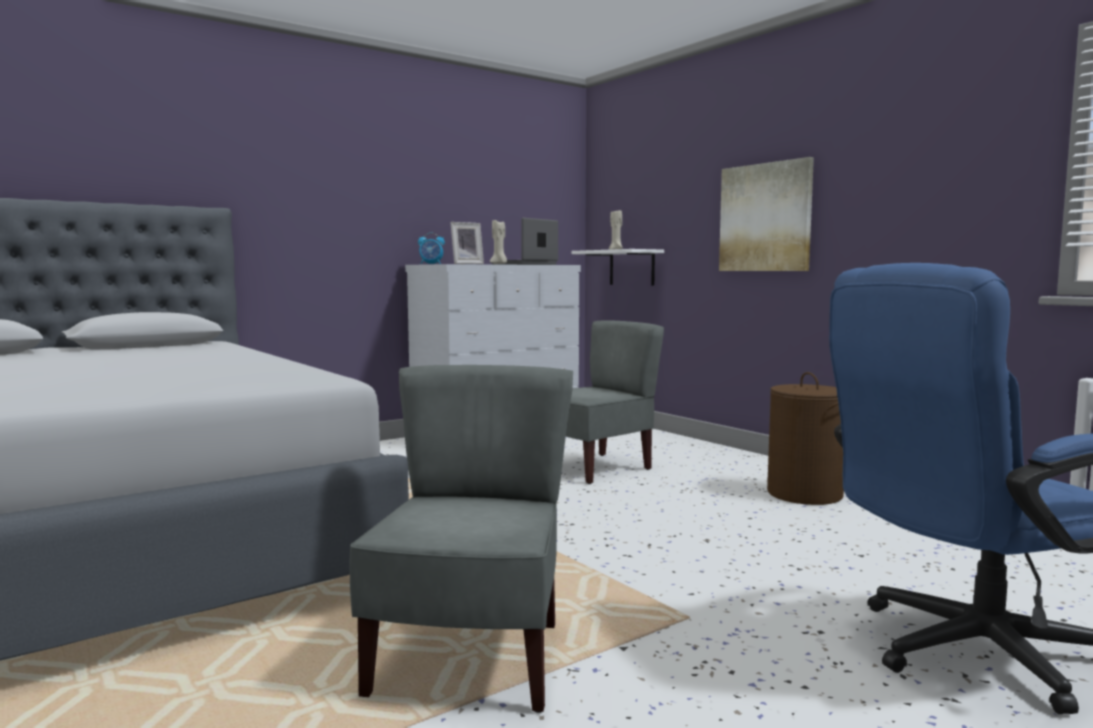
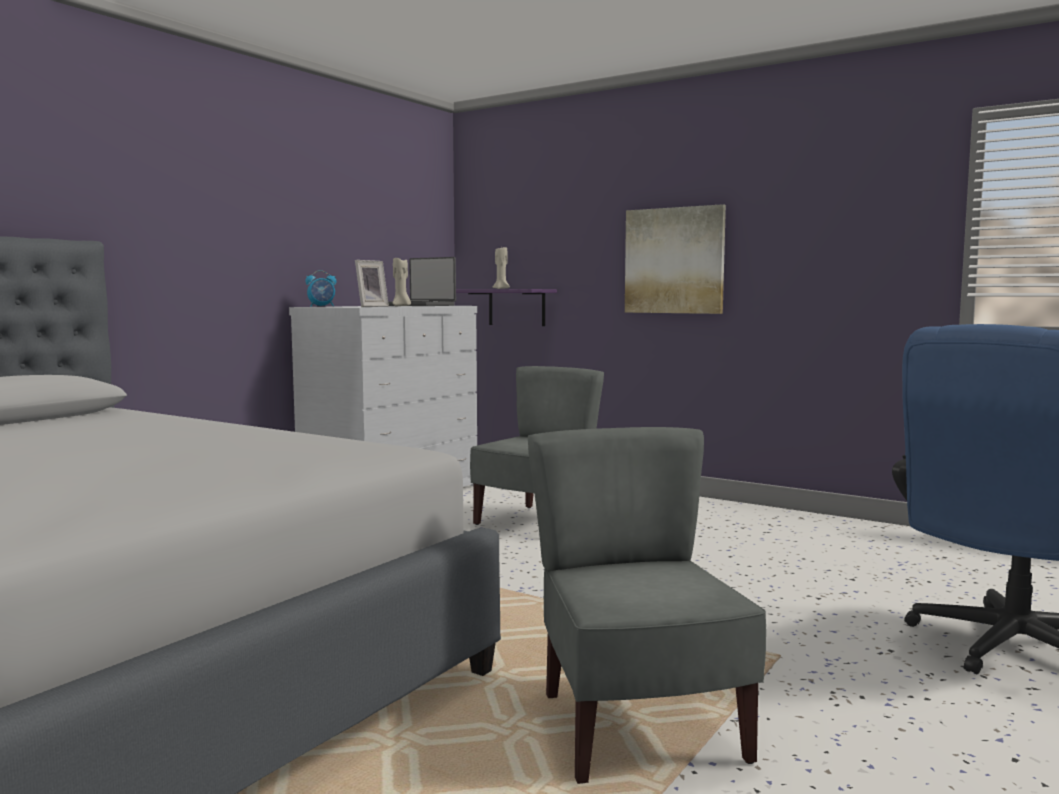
camera: 20 degrees left, 0 degrees up
laptop [492,218,558,265] -> laptop turned 75 degrees counterclockwise [388,257,456,306]
white shelf [571,249,664,286] -> purple shelf [456,289,557,326]
brown laundry basket [767,372,844,505] -> none

